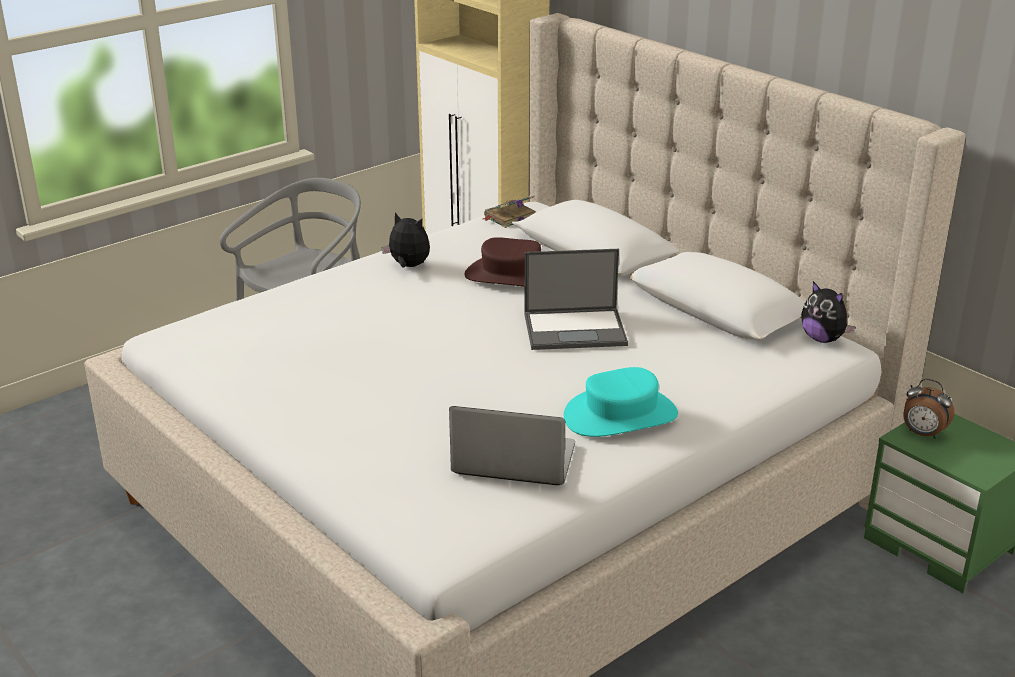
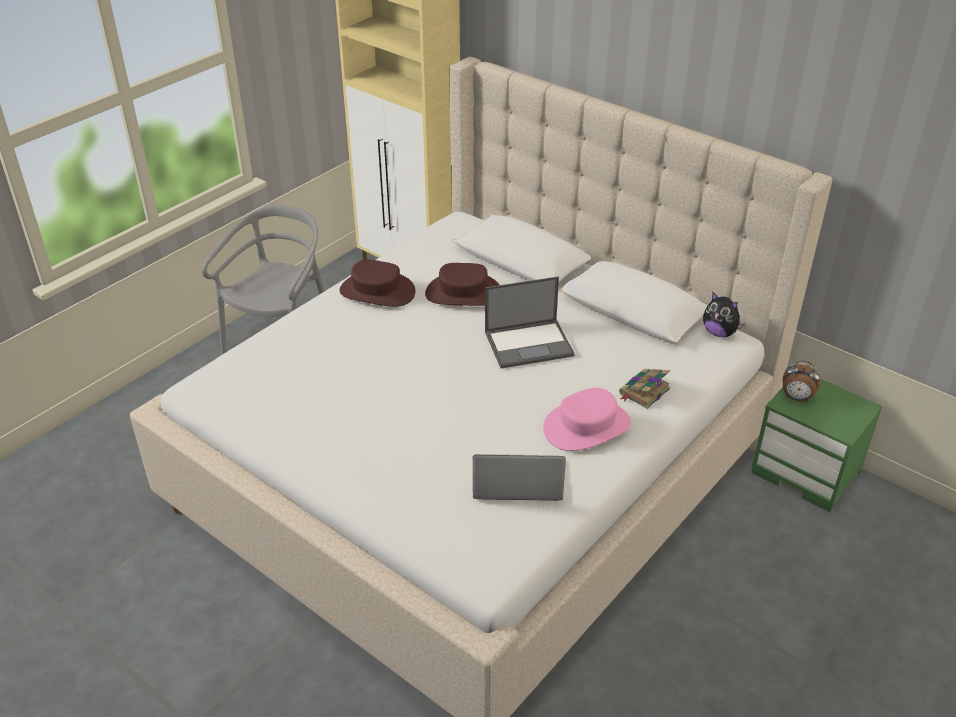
camera: 10 degrees left, 10 degrees up
plush toy [381,212,430,267] -> brown hat [339,260,415,307]
book [483,196,535,228] -> book moved to [619,369,670,409]
turquoise hat [564,367,678,437] -> pink hat [543,388,631,451]

